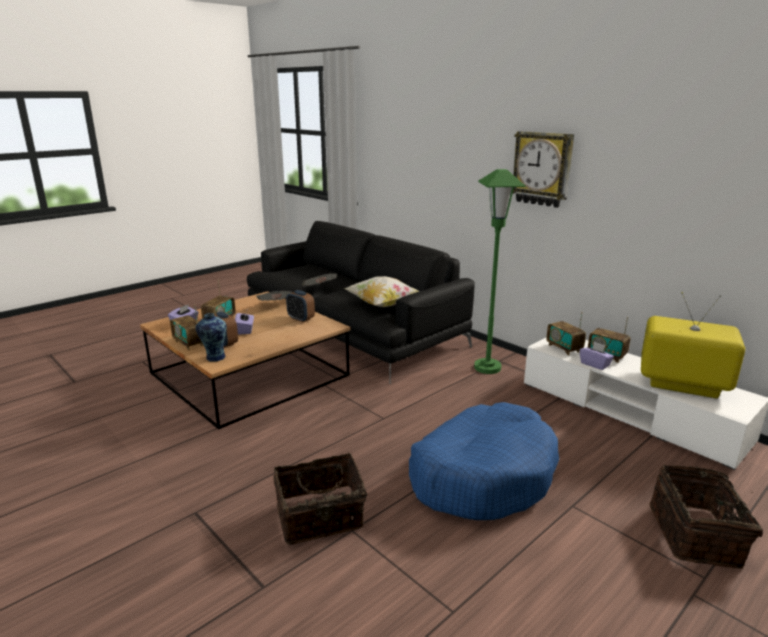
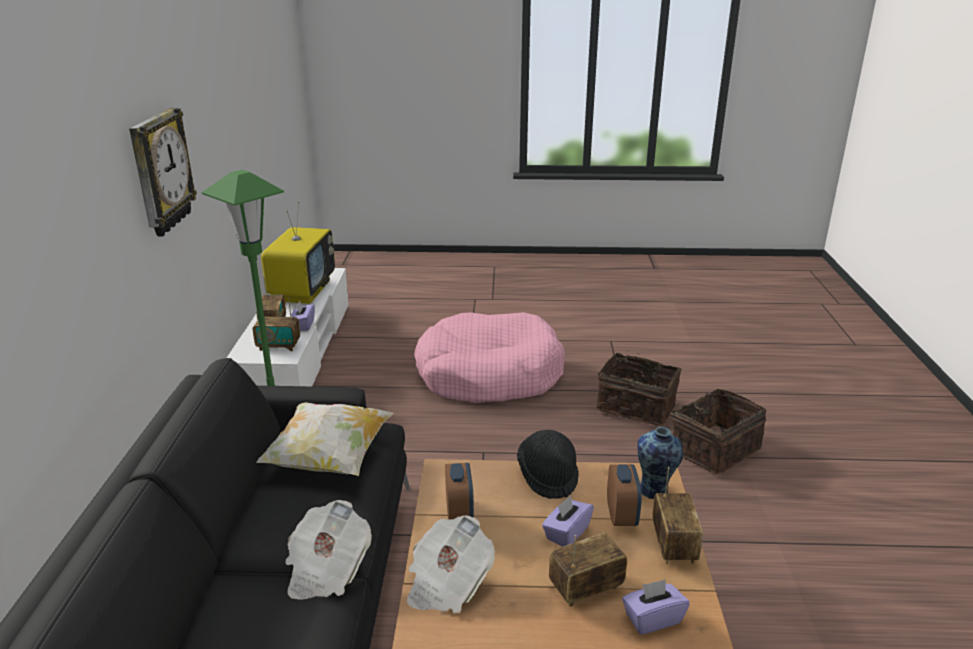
camera: 135 degrees left, 5 degrees up
blue dog bed [409,402,559,520] -> pink dog bed [414,312,565,403]
radio [546,312,586,355] -> radio turned 75 degrees clockwise [253,297,300,351]
television [641,292,745,398] -> television turned 150 degrees counterclockwise [261,202,335,304]
basket [649,465,763,569] -> basket moved to [663,389,766,474]
none -> black hat [517,430,579,499]

